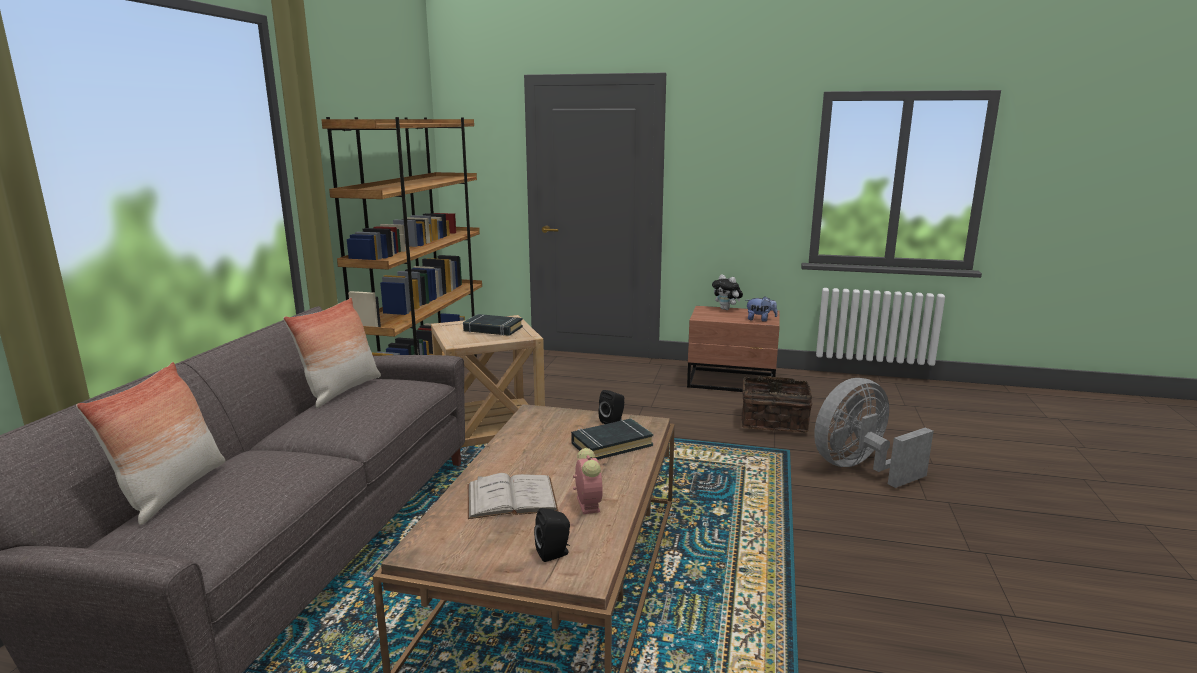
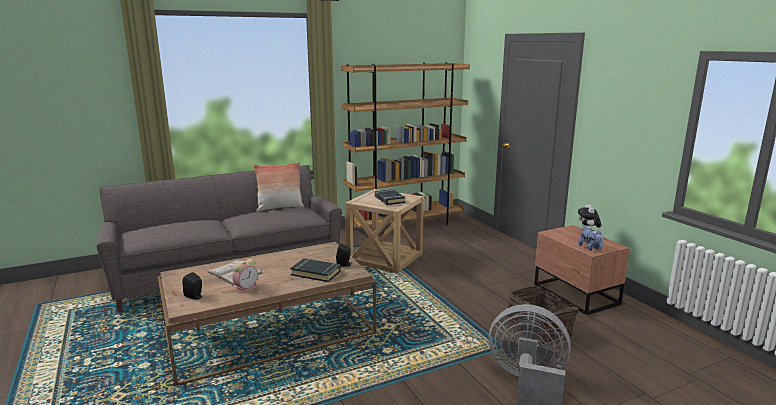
camera: 50 degrees right, 0 degrees up
pillow [76,362,226,525] -> none

